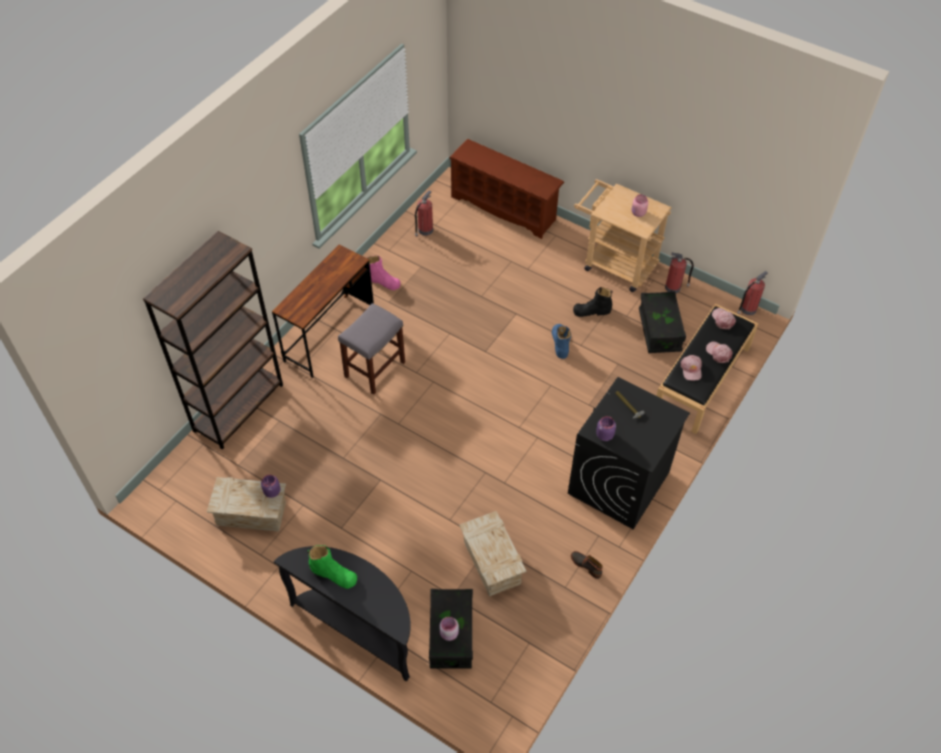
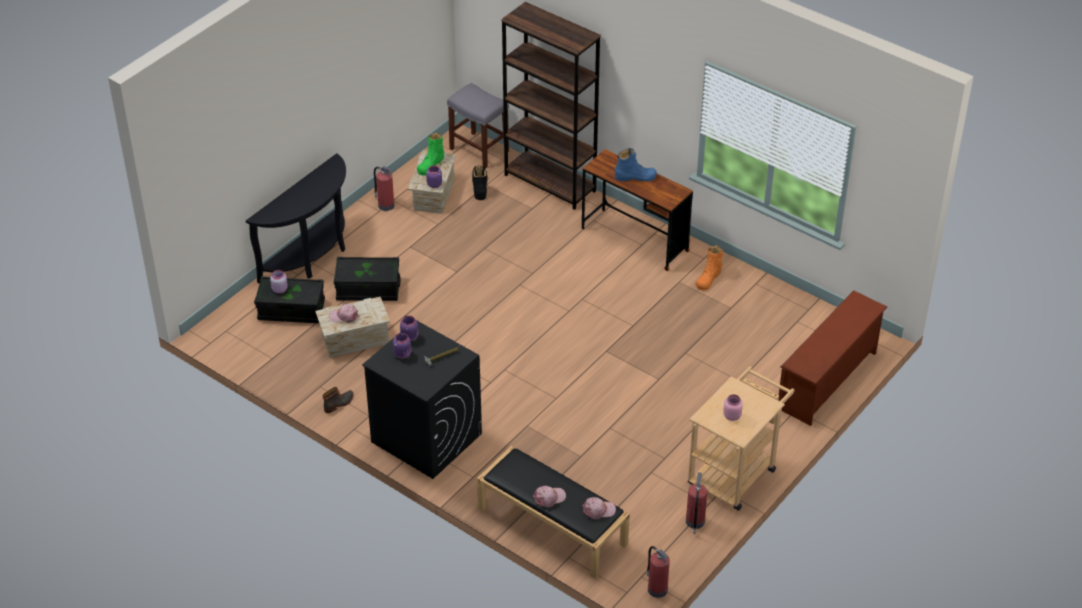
camera: 95 degrees right, 10 degrees down
green boot [308,545,357,589] -> green boot moved to [417,132,444,176]
grey stool [338,303,405,395] -> grey stool moved to [447,83,509,168]
pink boot [368,256,401,290] -> orange boot [695,245,723,291]
fire extinguisher [415,190,433,237] -> fire extinguisher moved to [374,166,395,211]
blue boot [552,324,571,359] -> blue boot moved to [615,148,657,181]
black boot [573,287,613,317] -> black boot moved to [472,166,488,200]
black storage box [639,291,686,353] -> black storage box moved to [334,257,401,301]
pink cap [681,355,702,380] -> pink cap moved to [329,304,359,323]
none -> purple jar [393,333,411,359]

